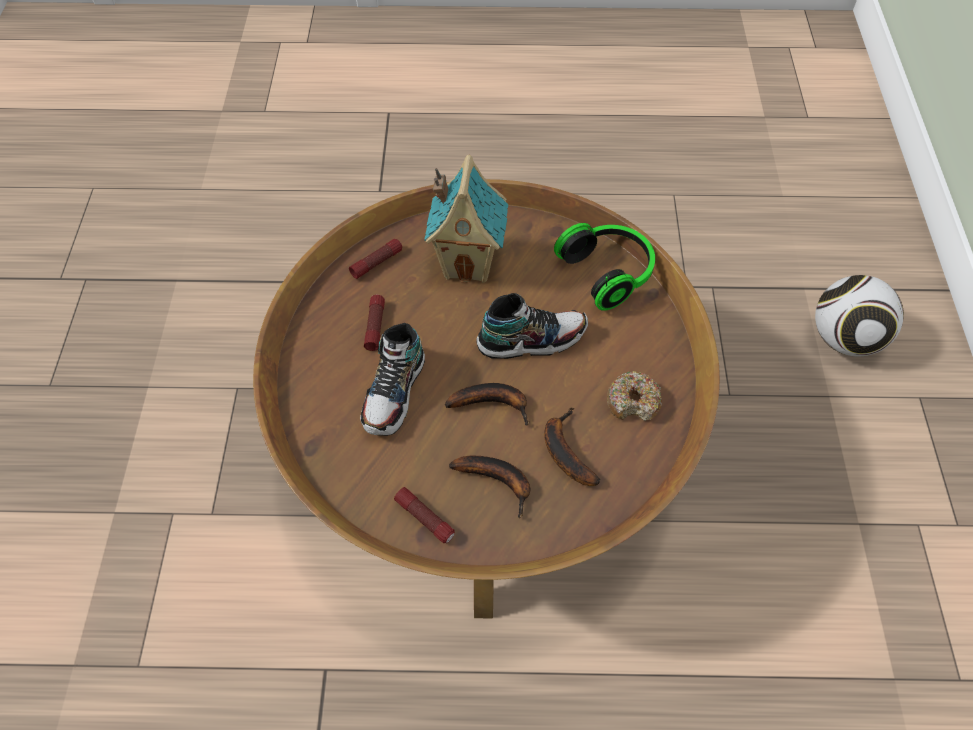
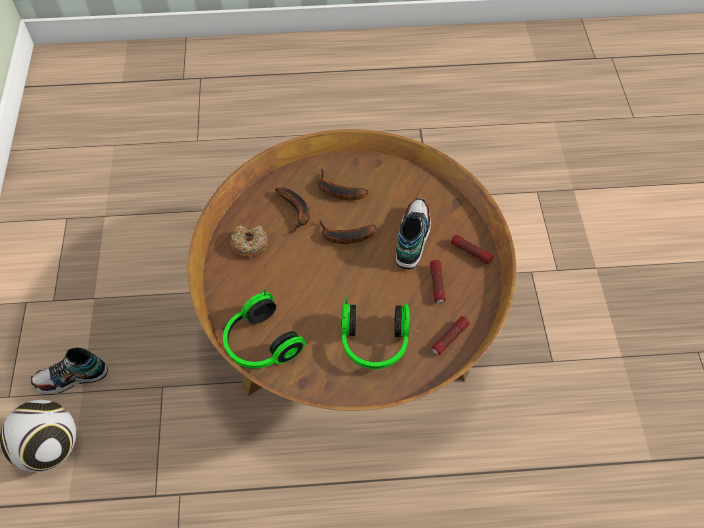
camera: 175 degrees right, 0 degrees up
flashlight [394,487,455,543] -> flashlight moved to [451,235,494,264]
toy house [424,155,509,283] -> headphones [341,298,410,369]
shoe [476,293,588,359] -> shoe moved to [30,347,108,395]

